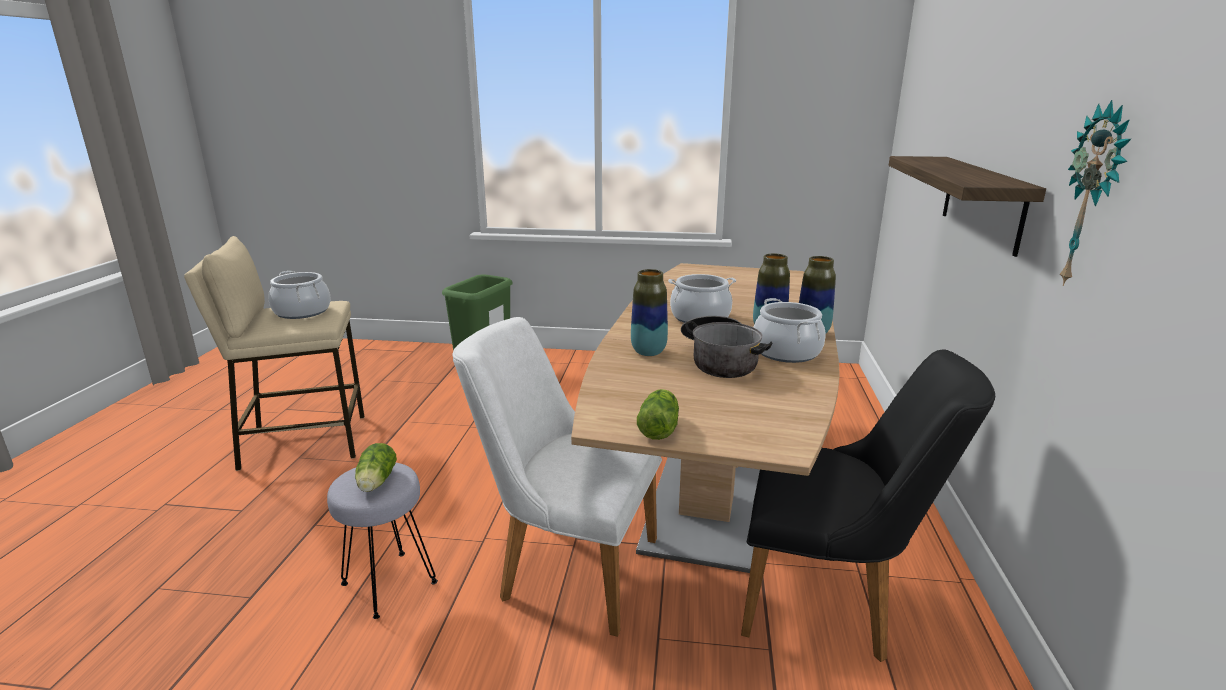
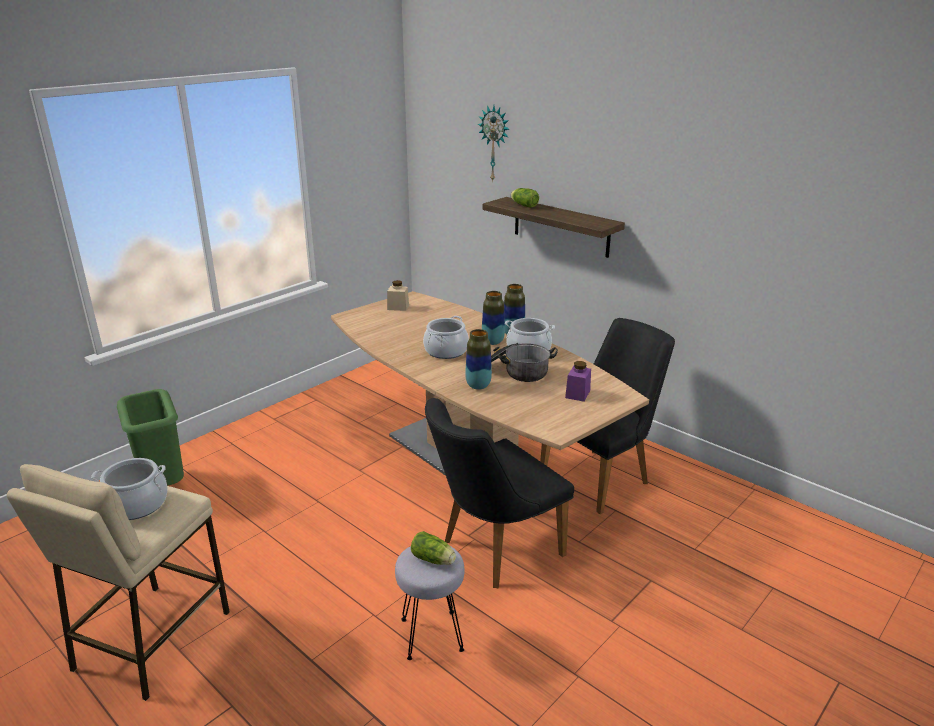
camera: 55 degrees left, 5 degrees up
white chair [452,317,662,637] -> black chair [425,398,574,588]
lettuce [637,389,679,440] -> lettuce moved to [511,188,539,208]
wall clock [1060,100,1131,286] -> wall clock moved to [478,105,509,182]
none -> beige jar [387,280,409,311]
none -> purple jar [565,361,591,402]

